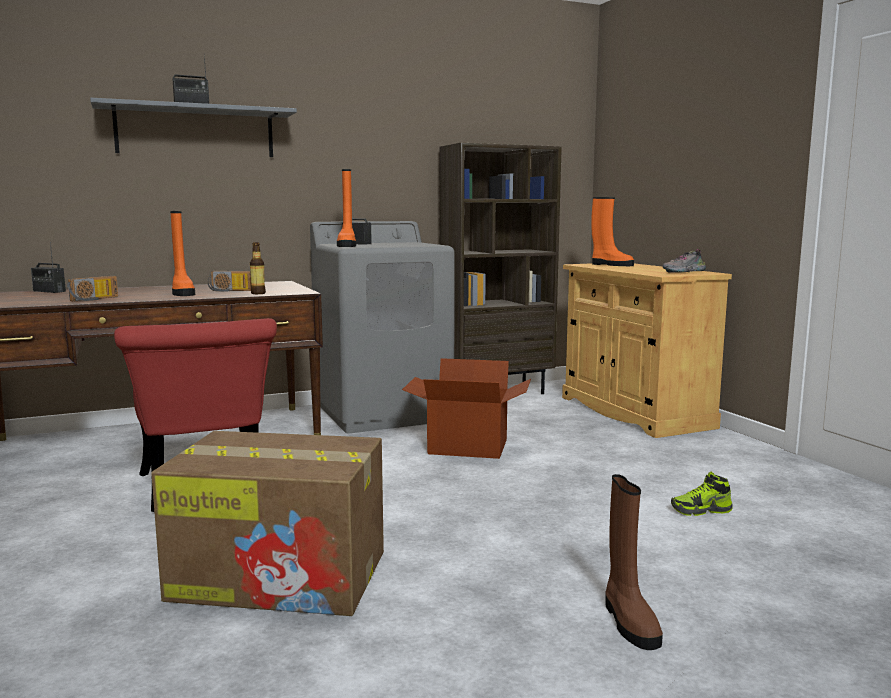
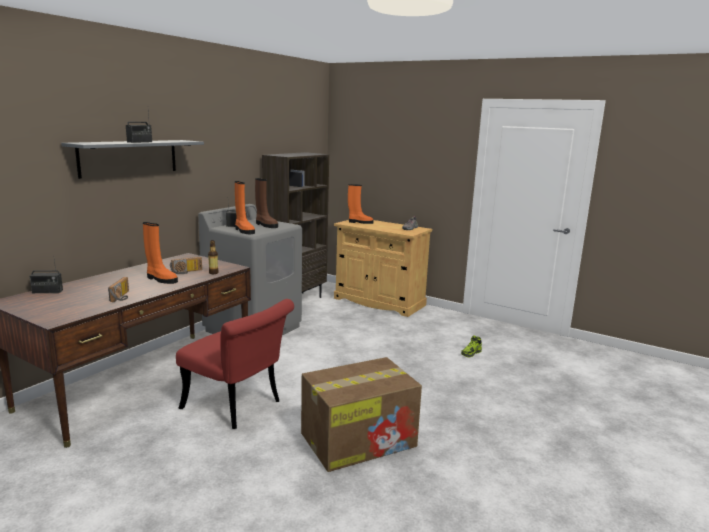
camera: 35 degrees left, 5 degrees up
cardboard box [402,358,531,459] -> none
brown boot [605,474,663,650] -> brown boot moved to [255,178,278,228]

